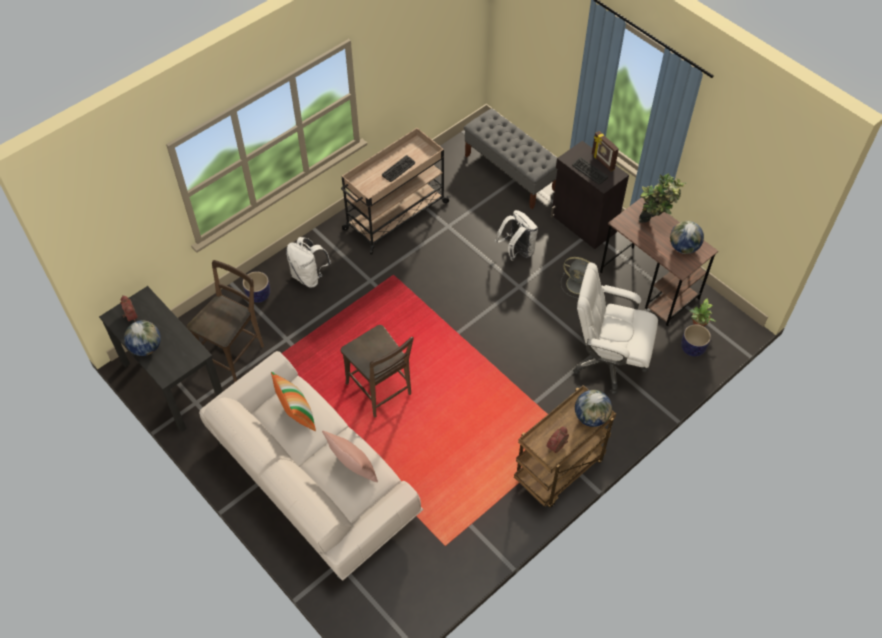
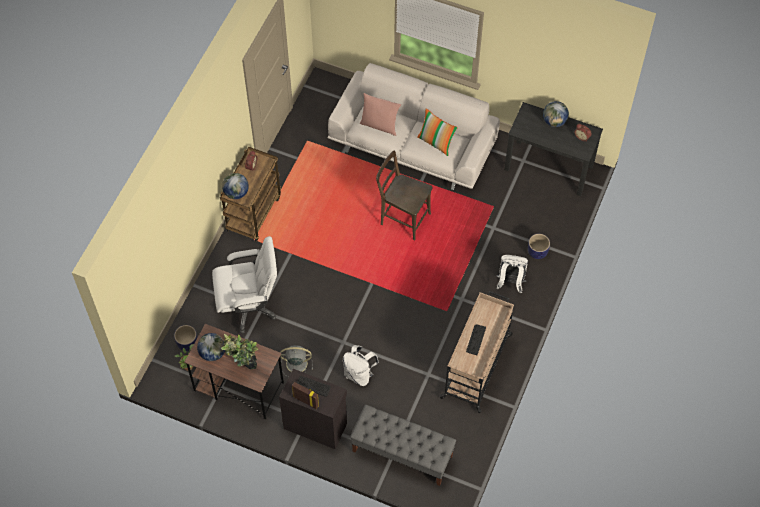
camera: 155 degrees right, 5 degrees up
brown chair [187,260,264,382] -> none

